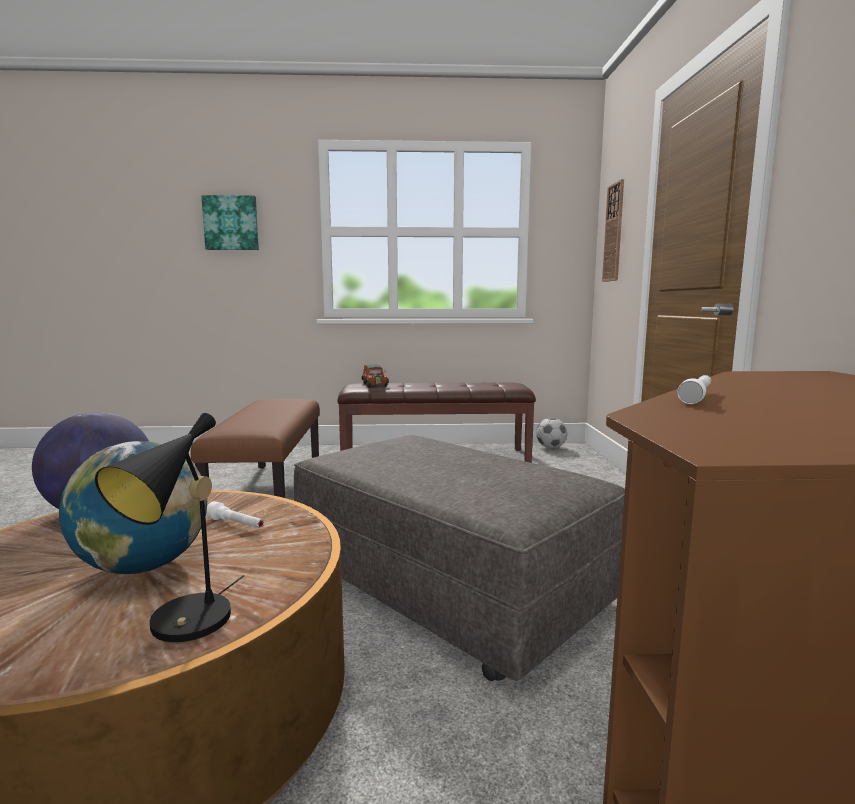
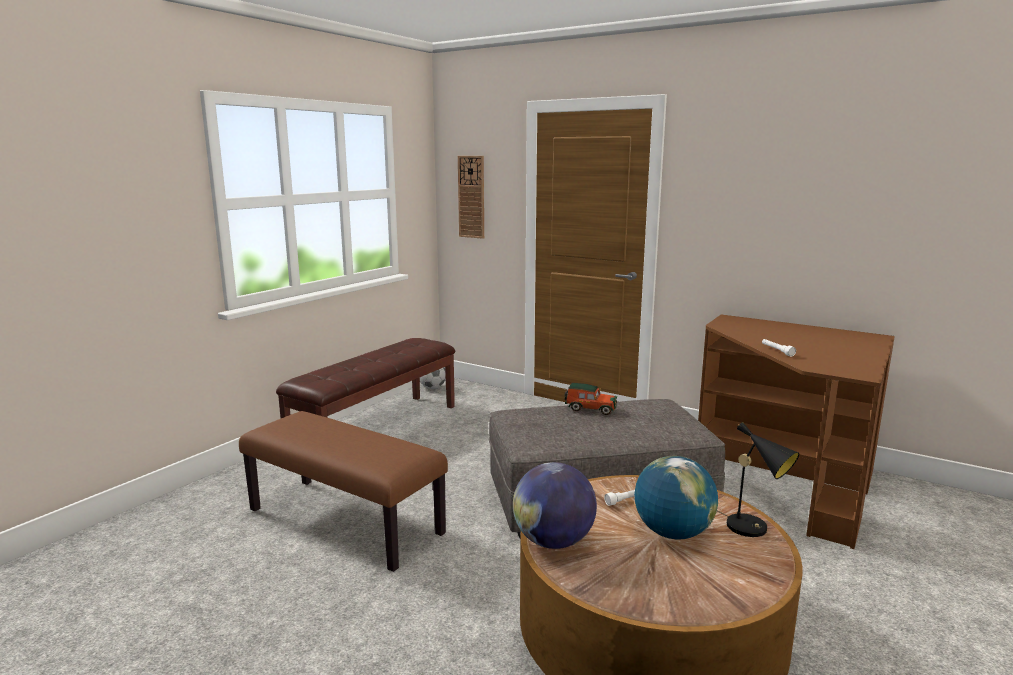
camera: 55 degrees left, 5 degrees up
picture [202,195,259,250] -> none
toy car [362,364,389,388] -> toy car moved to [564,383,617,415]

